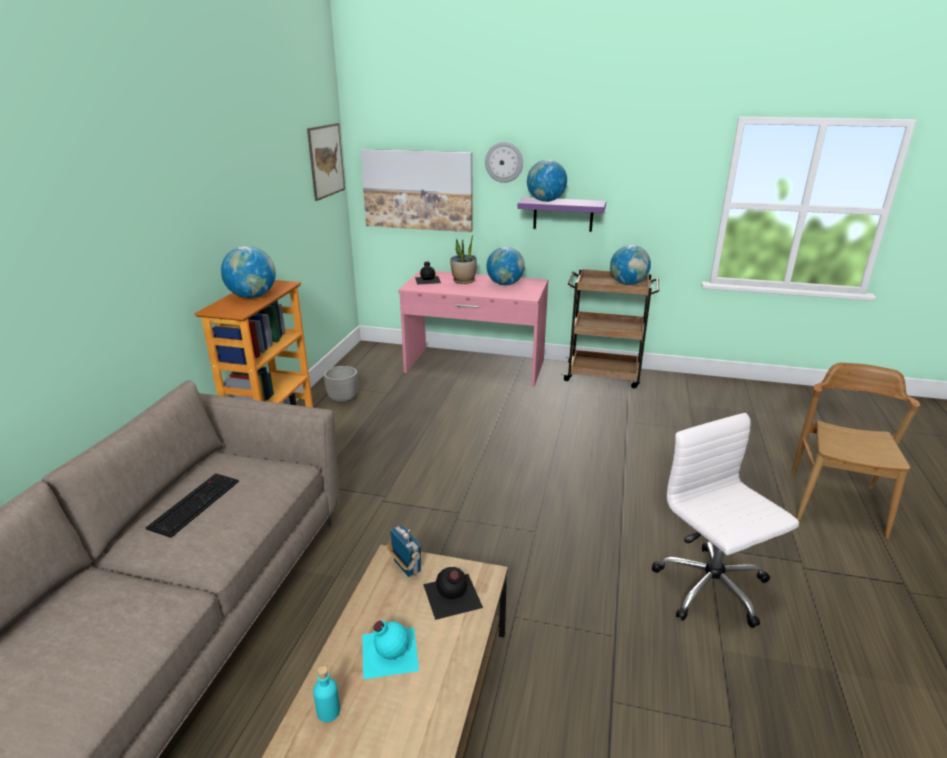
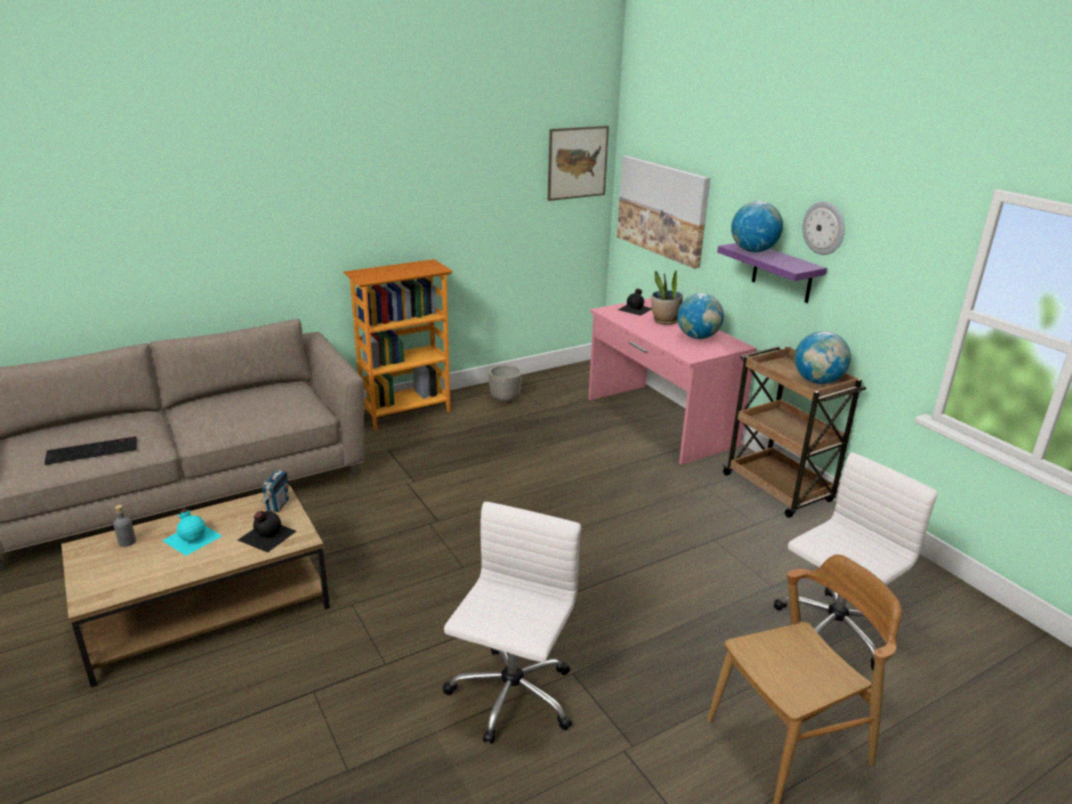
camera: 45 degrees right, 0 degrees up
keyboard [146,473,239,538] -> keyboard moved to [44,436,137,465]
globe [221,246,276,298] -> none
turquoise bottle [313,666,340,722] -> grey bottle [113,505,136,547]
wall clock [485,142,523,183] -> wall clock moved to [802,201,845,255]
none -> white office chair [774,452,937,671]

